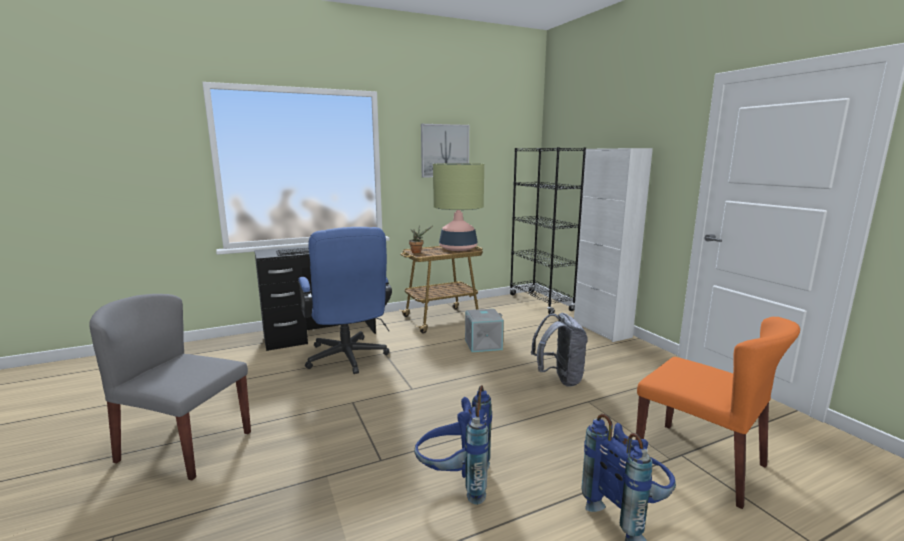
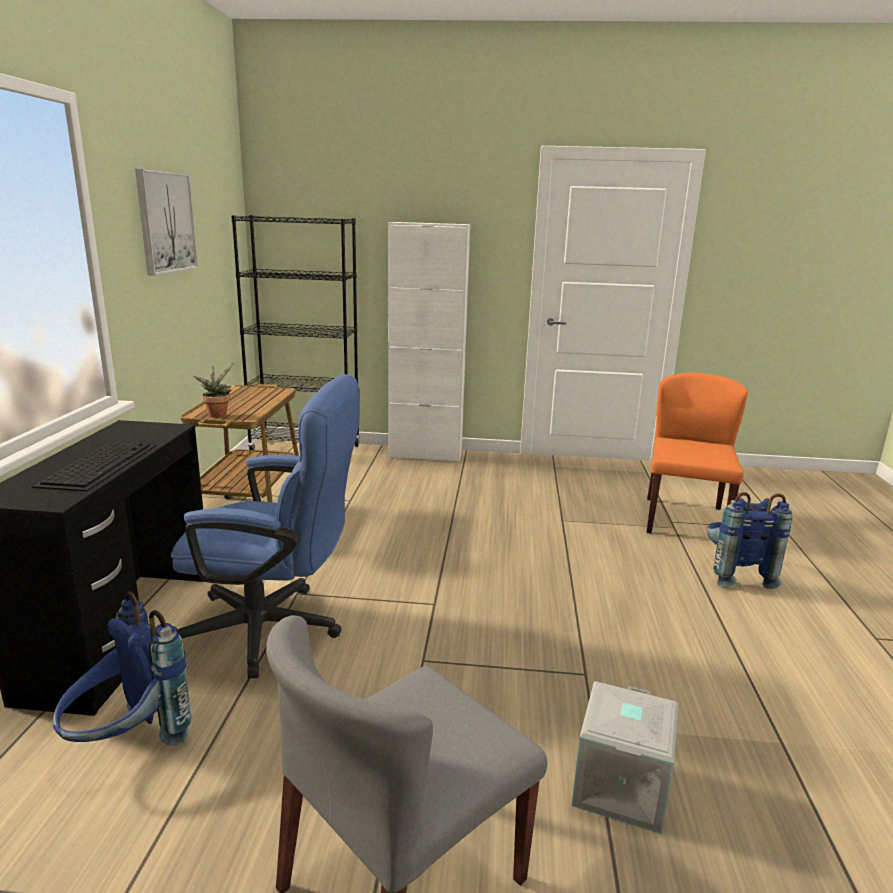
camera: 60 degrees left, 5 degrees up
blue backpack [414,385,492,505] -> blue backpack moved to [53,592,192,746]
table lamp [433,163,484,251] -> none
grey storage box [465,309,504,352] -> grey storage box moved to [572,681,678,834]
grey backpack [531,313,588,387] -> none
orange chair [636,317,800,509] -> orange chair turned 60 degrees counterclockwise [647,373,748,533]

